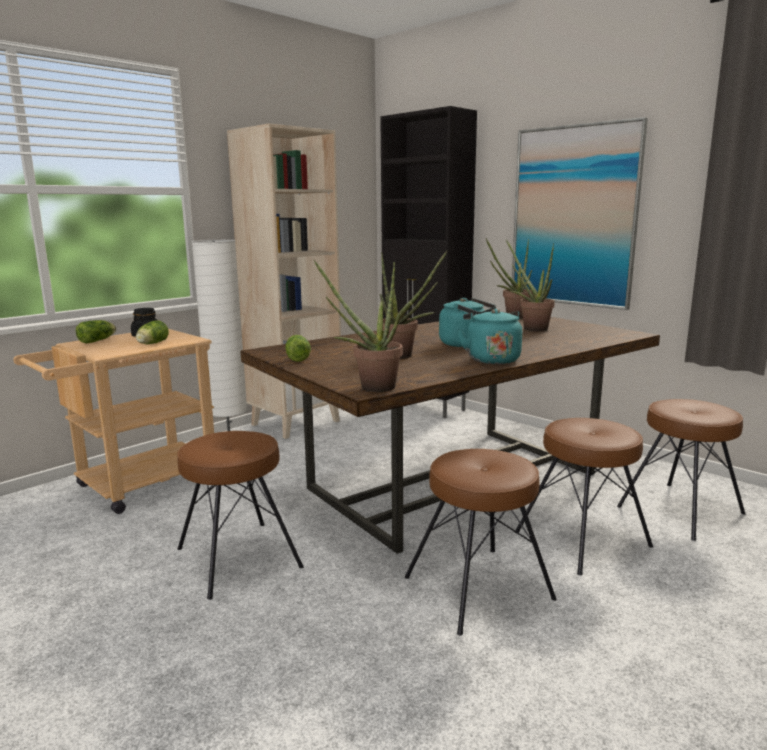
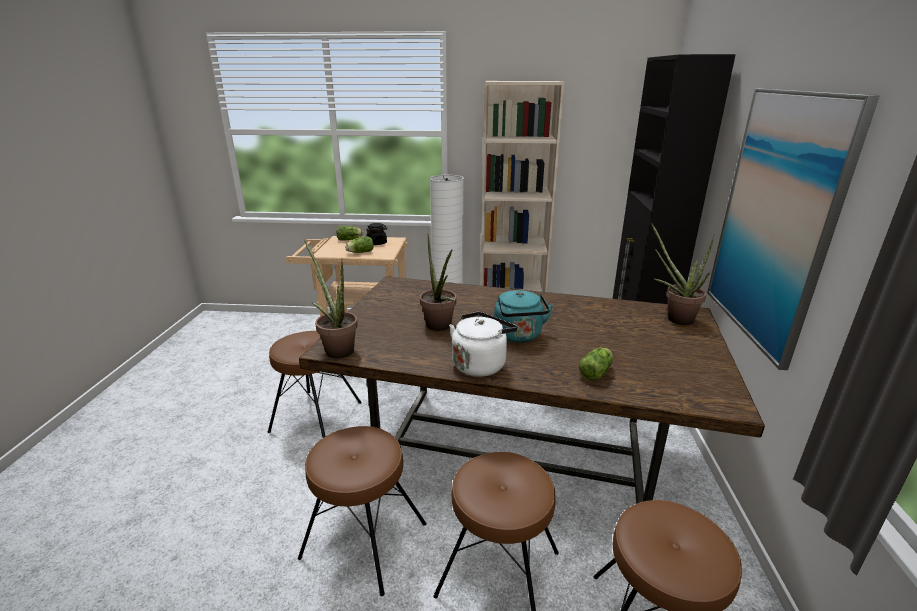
camera: 50 degrees right, 10 degrees up
lettuce [285,335,311,362] -> lettuce moved to [579,348,613,380]
turquoise kettle [457,309,522,364] -> white kettle [449,312,517,377]
potted plant [506,240,555,332] -> none

